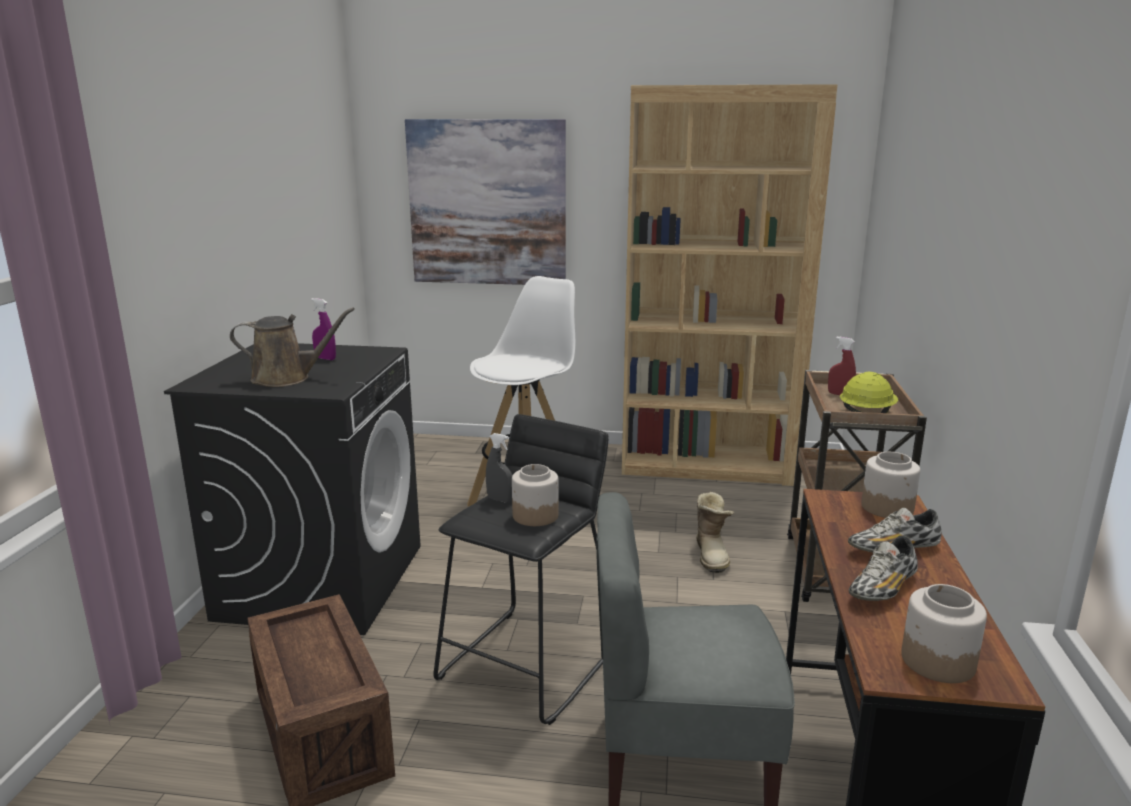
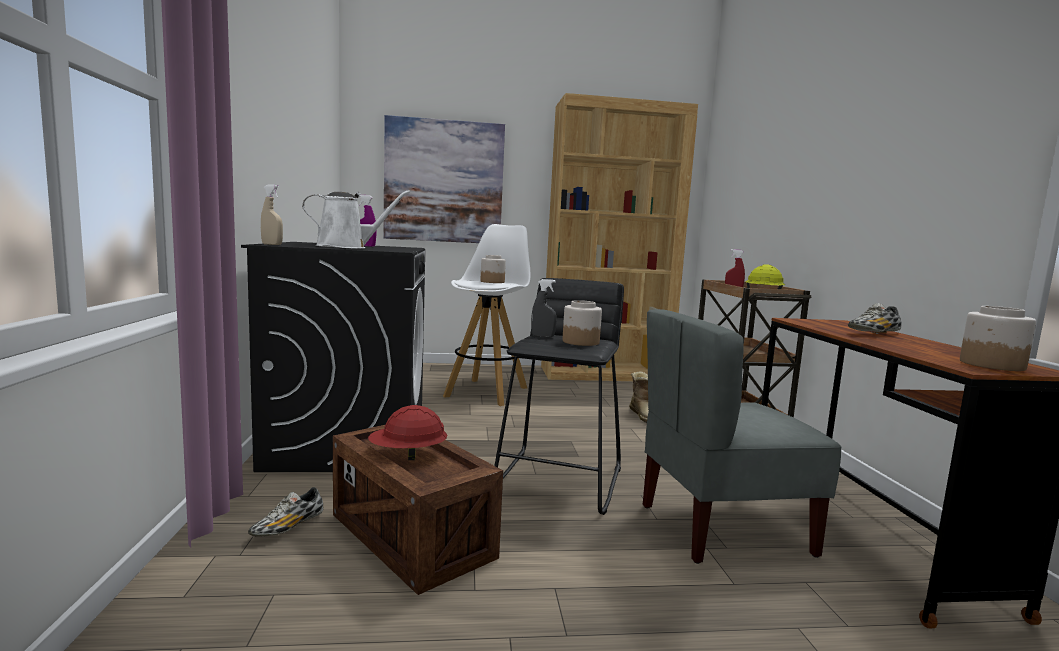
camera: 15 degrees left, 10 degrees down
brown watering can [230,307,355,387] -> white watering can [302,190,410,249]
shoe [849,536,918,601] -> shoe moved to [248,487,323,537]
jar [861,452,920,518] -> jar moved to [481,255,506,283]
none -> beige spray bottle [261,185,283,245]
none -> red hard hat [368,405,447,460]

